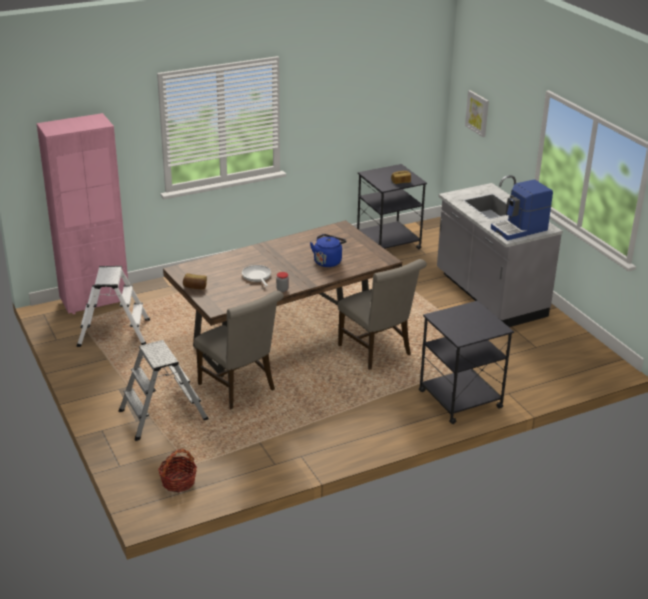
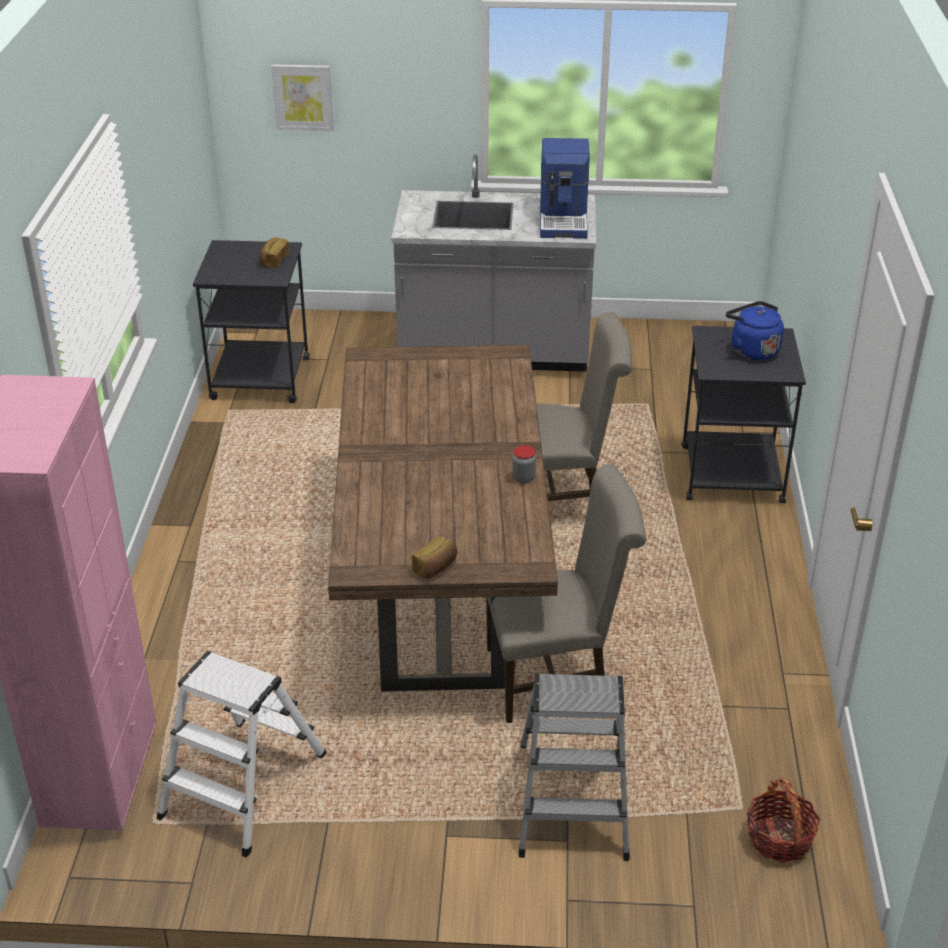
camera: 60 degrees left, 5 degrees up
frying pan [242,265,271,286] -> none
blue kettle [310,234,347,267] -> blue kettle moved to [726,301,784,360]

